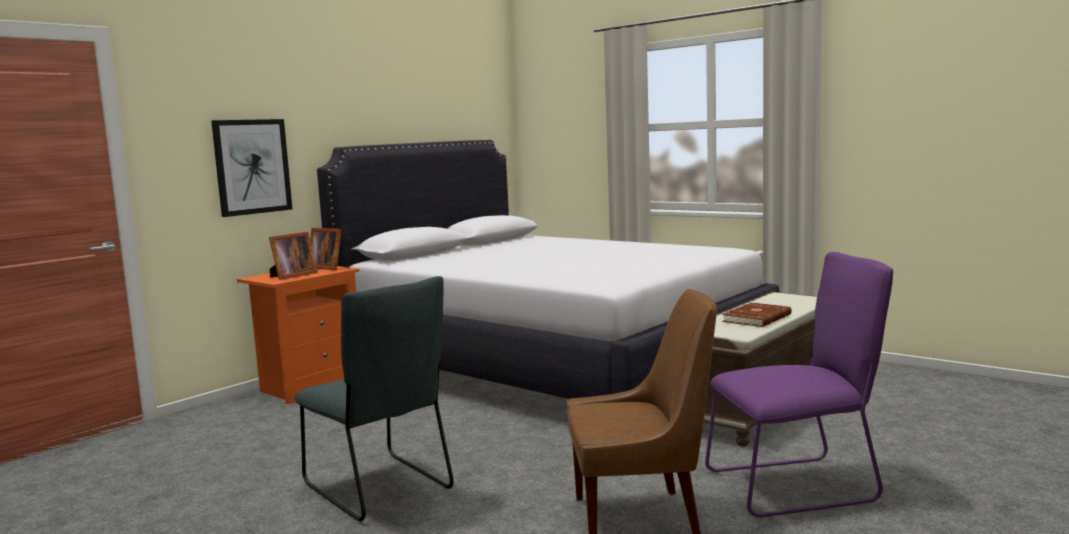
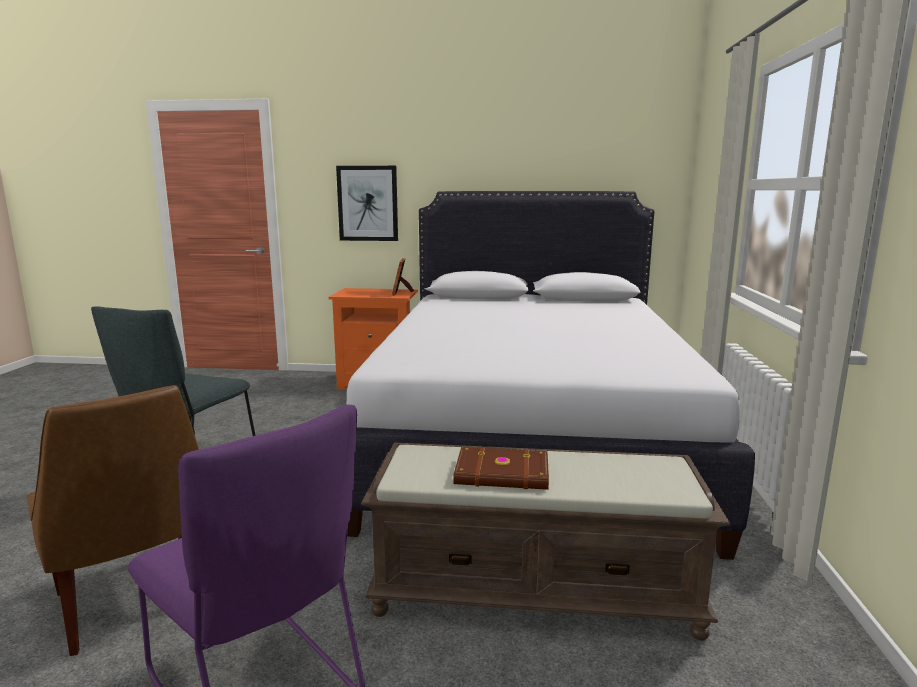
camera: 55 degrees right, 5 degrees up
picture frame [269,232,318,280] -> none

